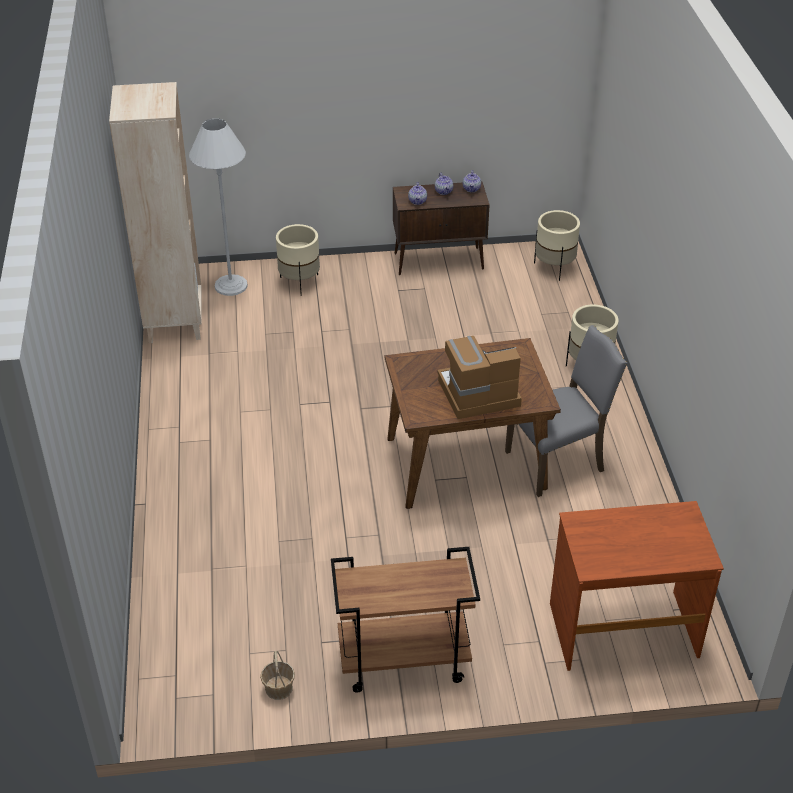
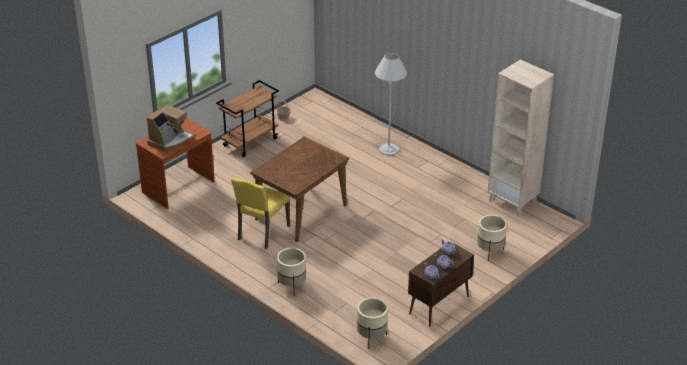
camera: 140 degrees right, 5 degrees down
white floor lamp [189,118,248,296] -> white floor lamp moved to [375,53,407,155]
coffee machine [437,336,522,419] -> coffee machine moved to [147,105,195,152]
grey chair [505,325,628,497] -> yellow chair [231,177,290,249]

